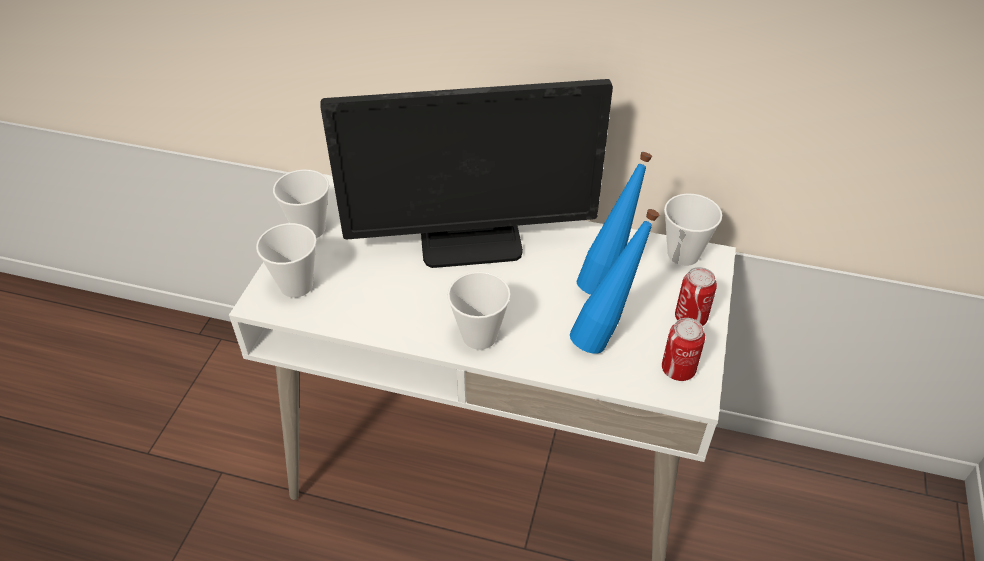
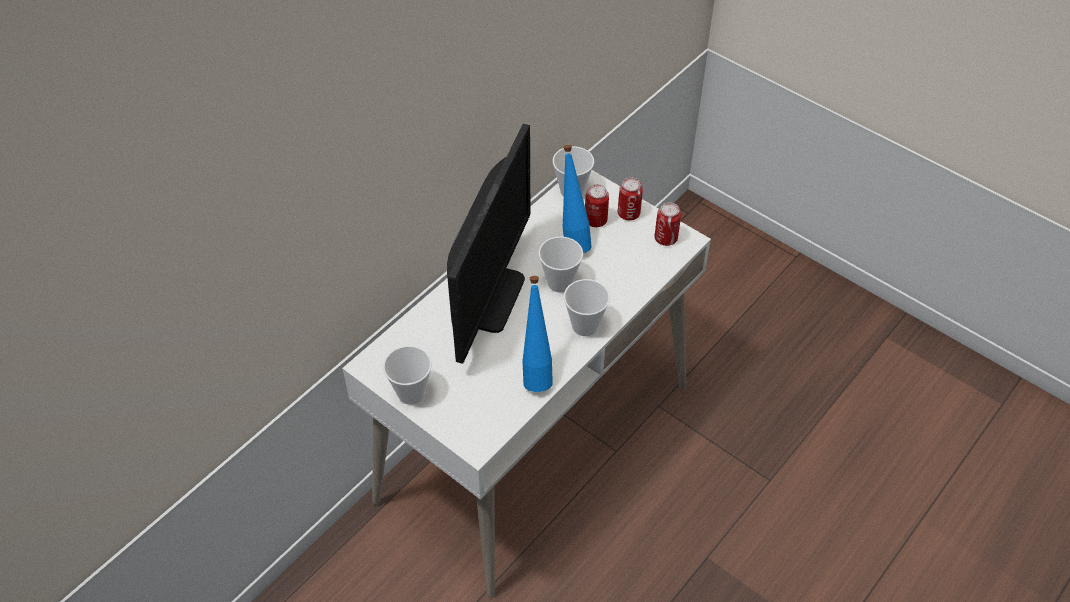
camera: 65 degrees left, 5 degrees up
cup [256,223,317,298] -> cup moved to [538,236,583,293]
blue bottle [570,209,659,354] -> blue bottle moved to [522,276,553,392]
none -> can [585,184,609,227]

